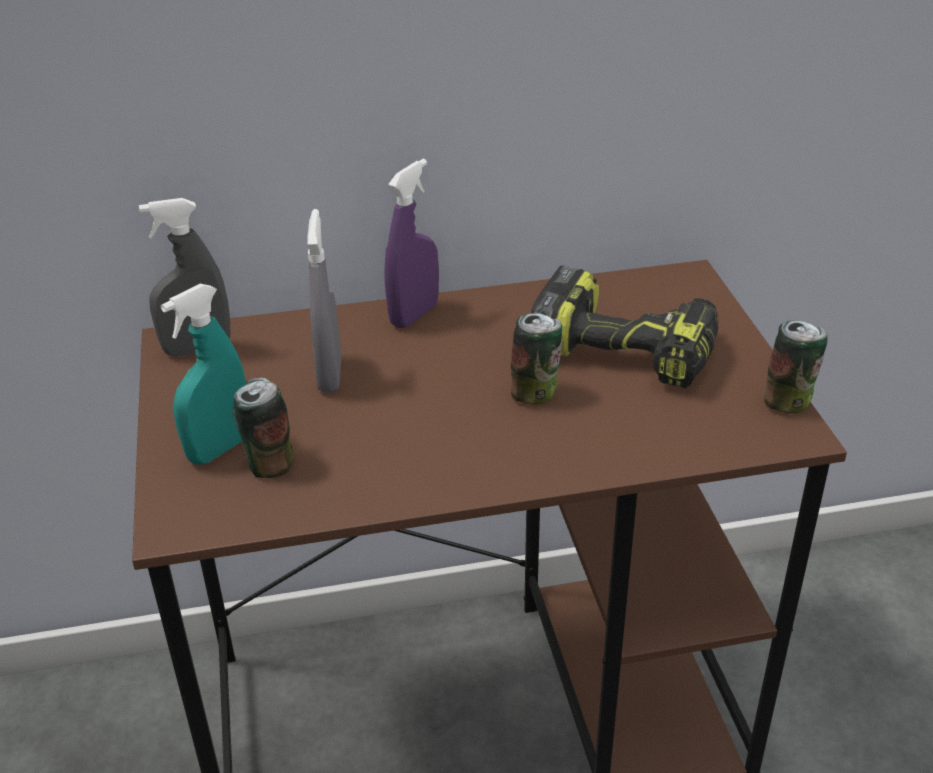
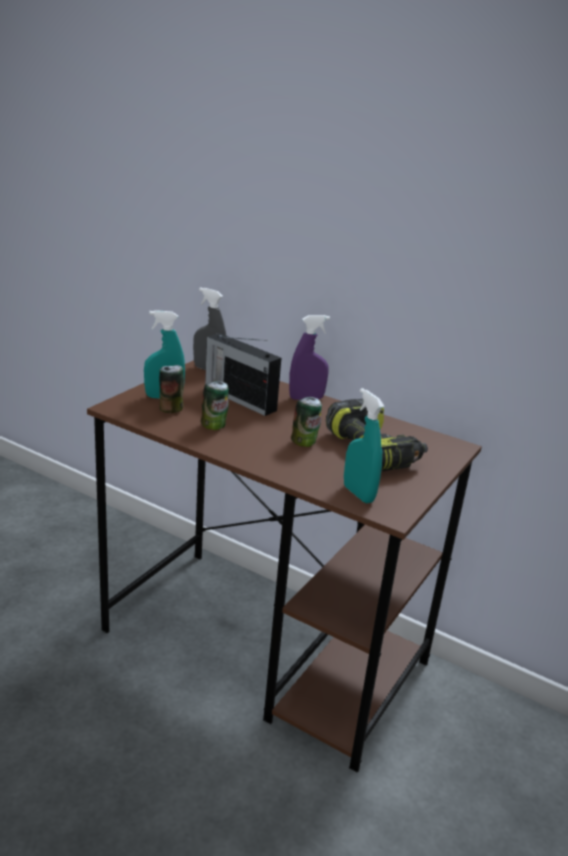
camera: 40 degrees right, 10 degrees down
grey spray bottle [307,209,341,393] -> radio [205,333,281,416]
can [764,320,828,414] -> can moved to [201,381,229,430]
none -> turquoise spray bottle [344,388,384,503]

